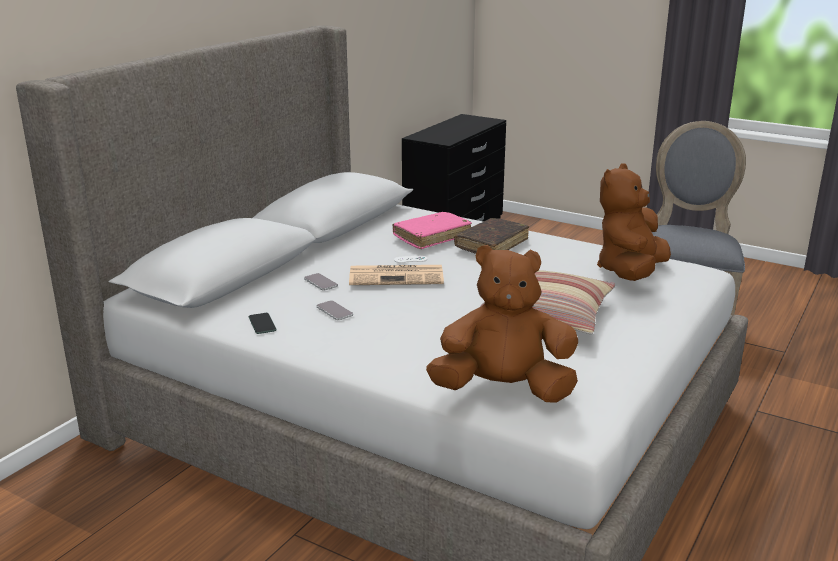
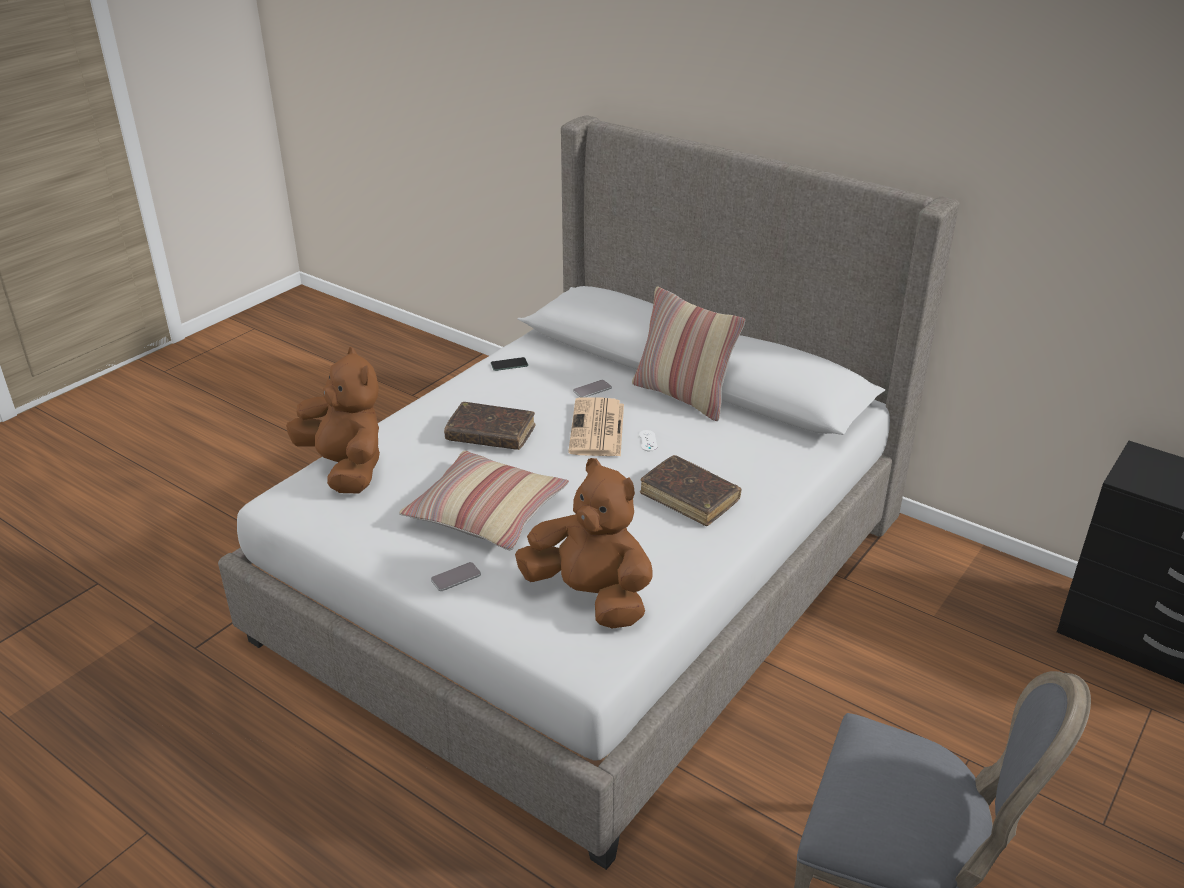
camera: 95 degrees right, 10 degrees up
phone [317,300,353,320] -> phone moved to [431,562,481,591]
pink book [392,212,472,249] -> none
brown plush toy [426,245,578,403] -> brown plush toy turned 45 degrees counterclockwise [286,347,380,493]
none -> brown book [444,402,535,450]
none -> pillow [632,286,745,421]

